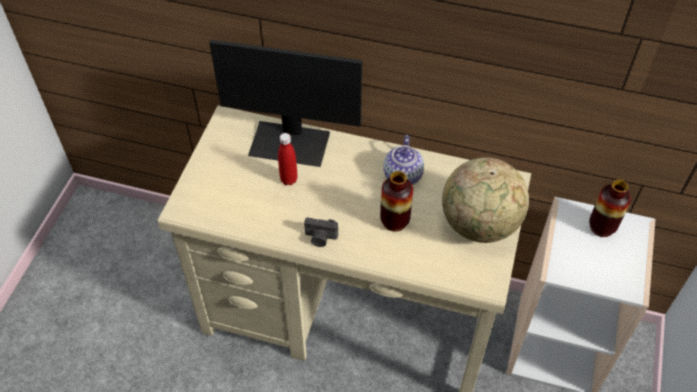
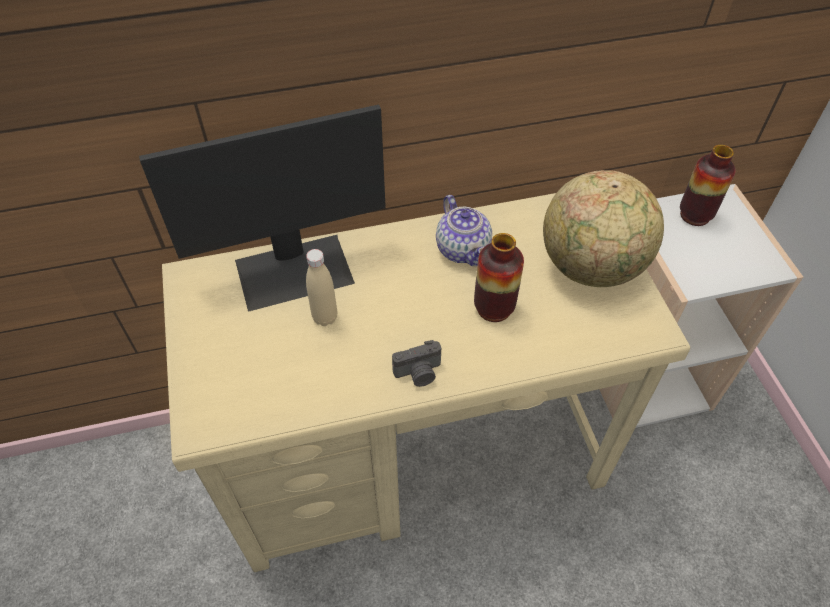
camera: 30 degrees left, 0 degrees up
red bottle [278,133,298,185] -> beige bottle [306,249,337,326]

